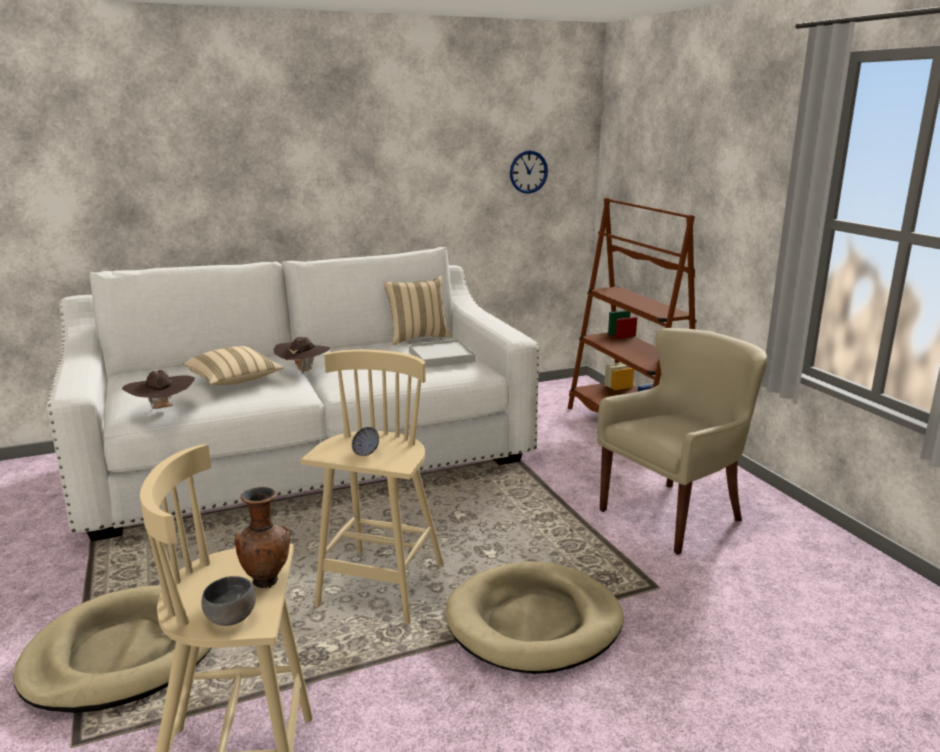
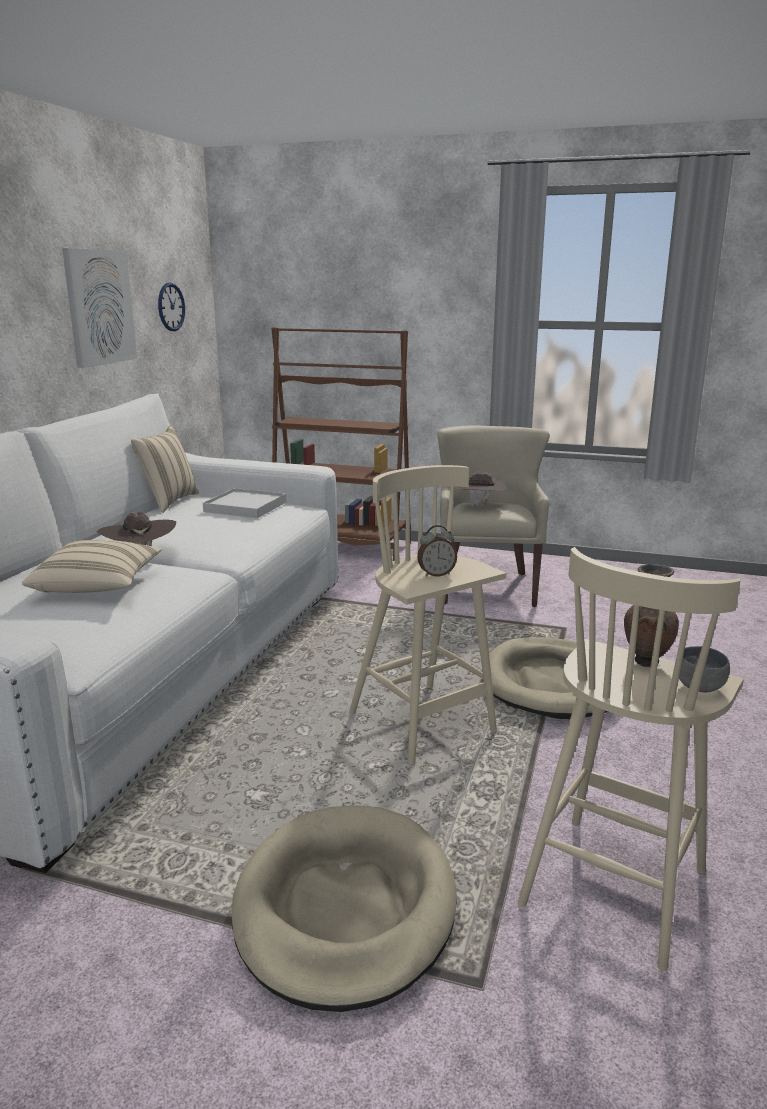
camera: 50 degrees left, 0 degrees up
brown hat [122,370,195,409] -> brown hat moved to [456,472,506,507]
bowl [352,427,379,456] -> alarm clock [417,525,457,577]
none -> picture [62,248,137,368]

